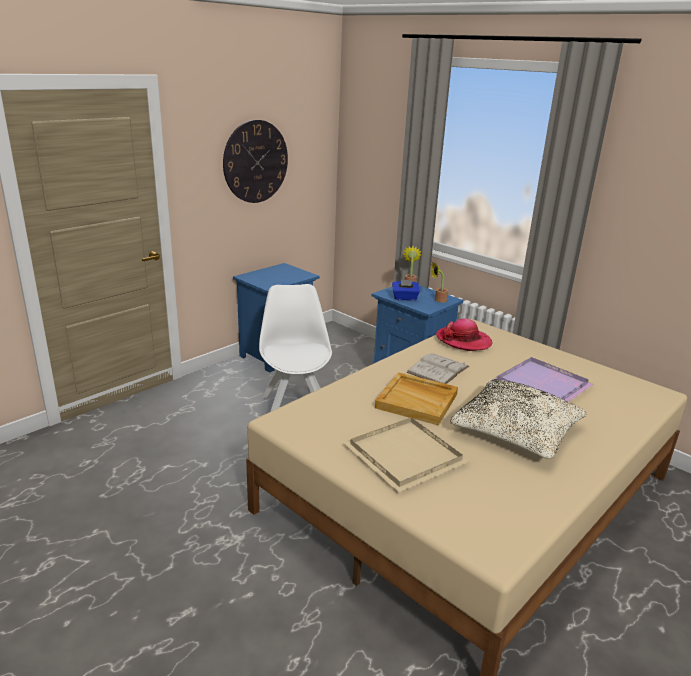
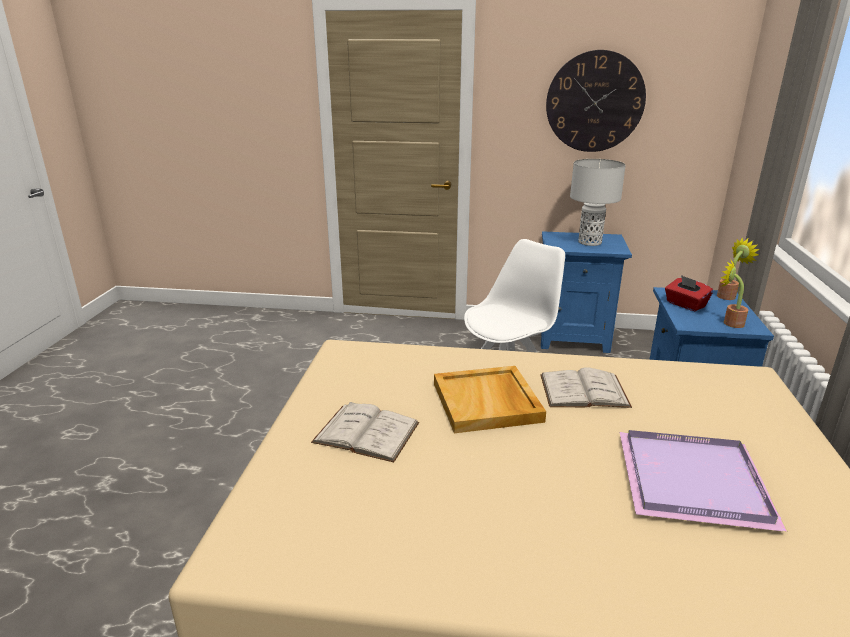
camera: 55 degrees right, 0 degrees up
beige tray [343,418,470,492] -> white book [311,402,419,462]
blue tissue box [392,280,420,301] -> red tissue box [665,275,713,311]
hat [436,318,493,351] -> none
beige pillow [450,379,587,459] -> none
none -> white table lamp [570,159,626,246]

